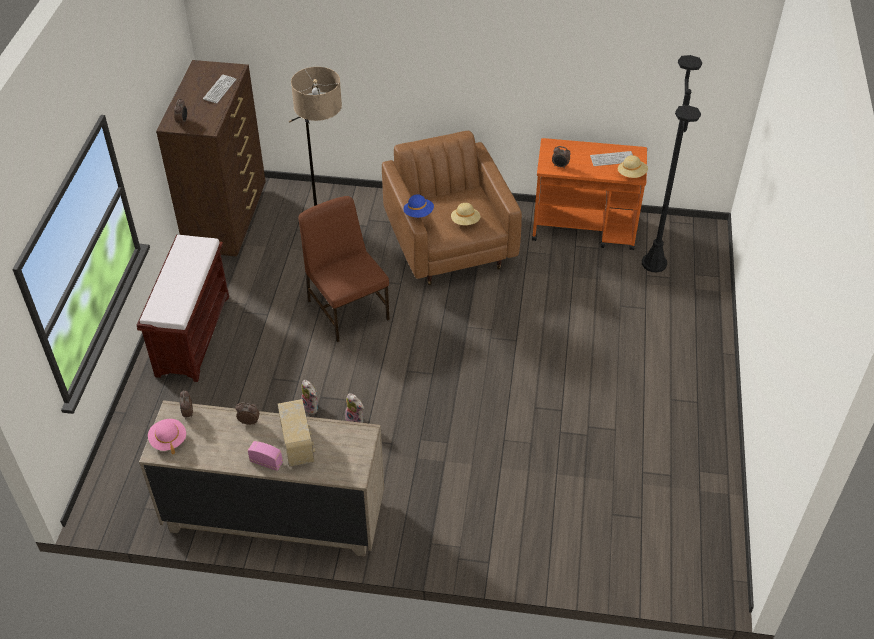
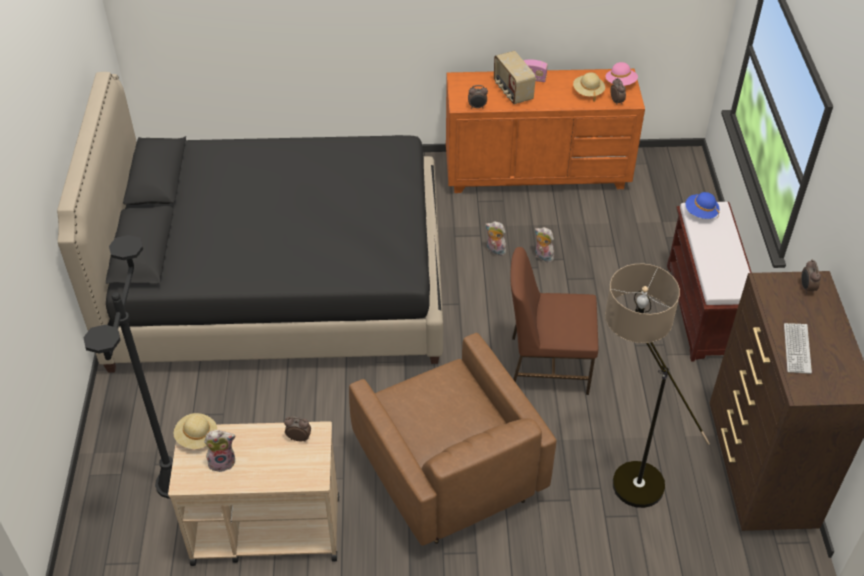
camera: 170 degrees right, 0 degrees up
beige dresser [139,400,384,557] -> orange dresser [446,69,645,193]
alarm clock [235,402,259,425] -> alarm clock moved to [468,85,488,109]
brown chair [298,196,390,342] -> brown chair turned 135 degrees clockwise [510,247,598,395]
blue hat [403,194,434,218] -> blue hat moved to [685,192,720,219]
beige hat [451,203,480,225] -> beige hat moved to [573,72,605,102]
orange cart [532,138,647,250] -> beige cart [168,421,339,566]
keyboard [590,151,633,166] -> plush toy [204,430,235,473]
none -> black bed [57,72,443,373]

